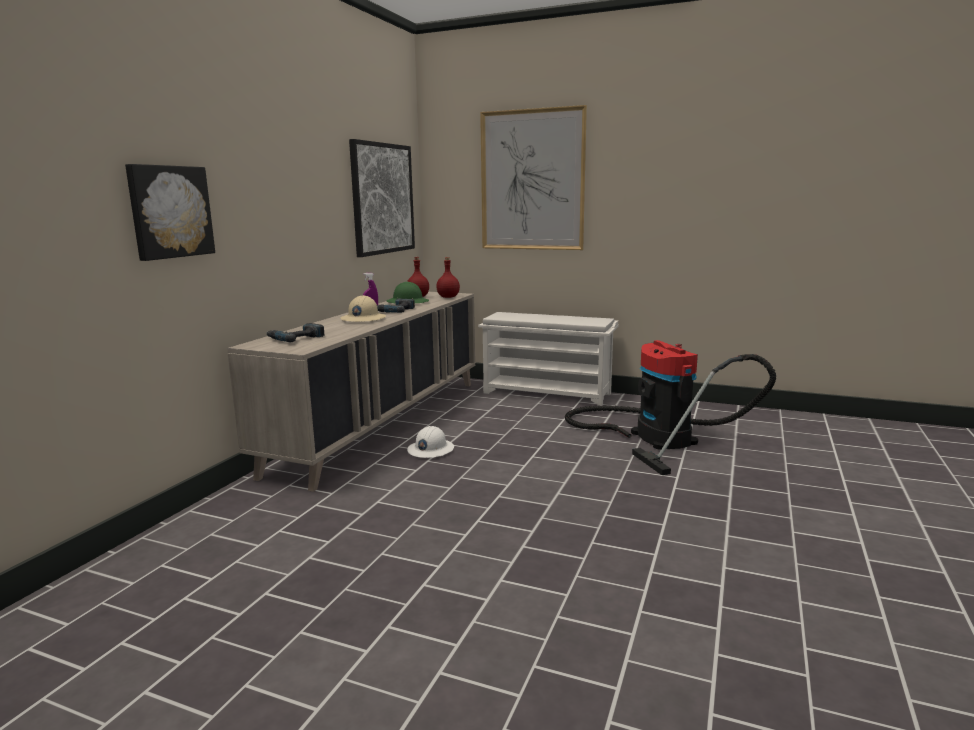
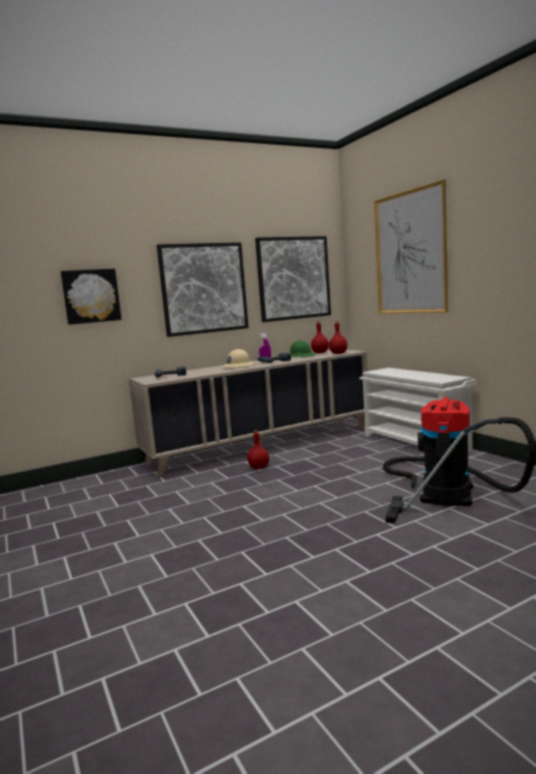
camera: 40 degrees right, 5 degrees down
white hard hat [407,426,454,458] -> red bottle [247,430,269,469]
none -> picture [157,242,249,337]

